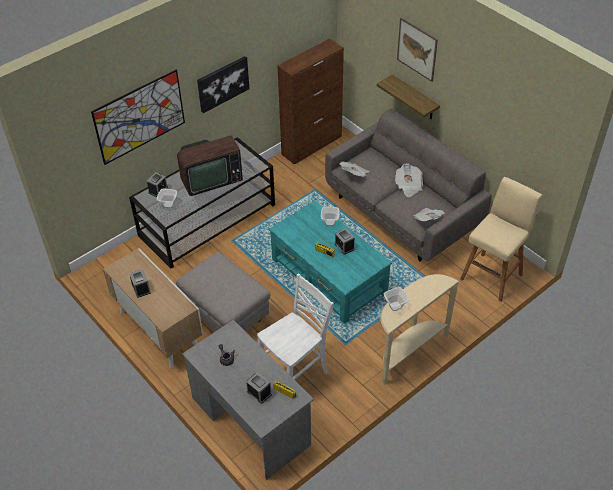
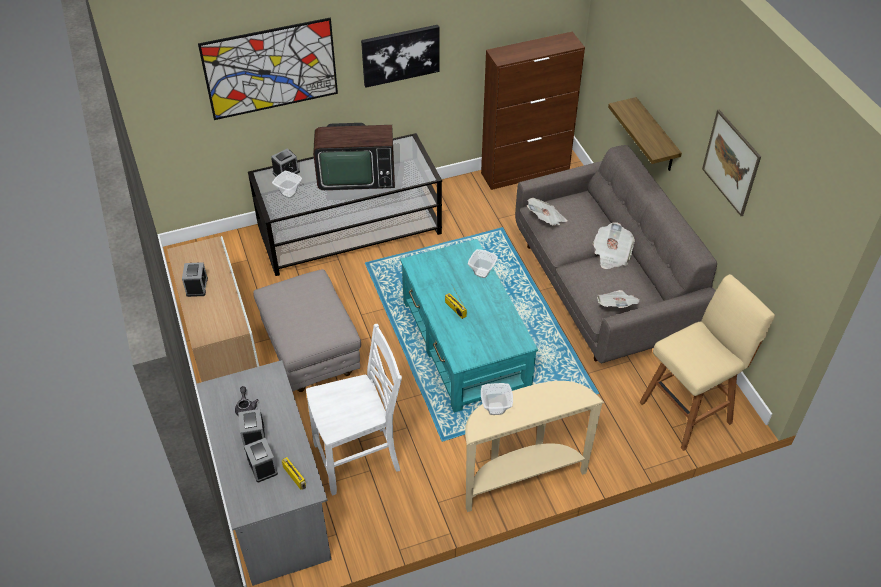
camera: 20 degrees right, 0 degrees up
alarm clock [334,228,355,255] -> alarm clock moved to [238,409,265,449]
picture [397,18,438,82] -> picture moved to [702,110,761,216]

